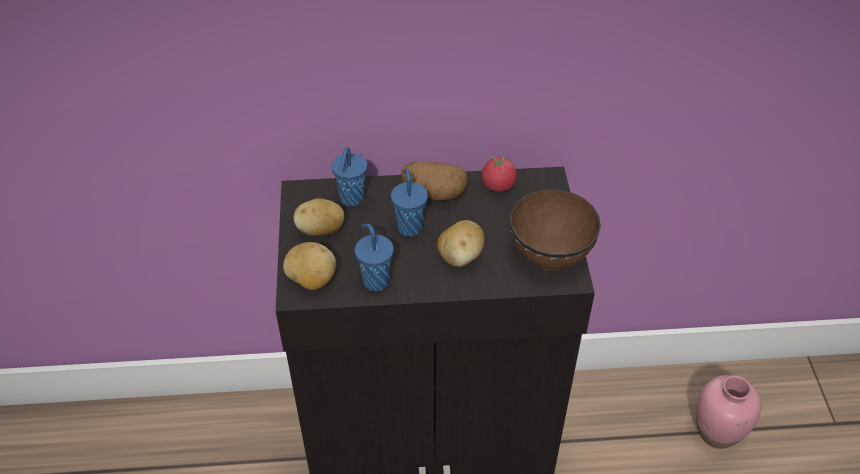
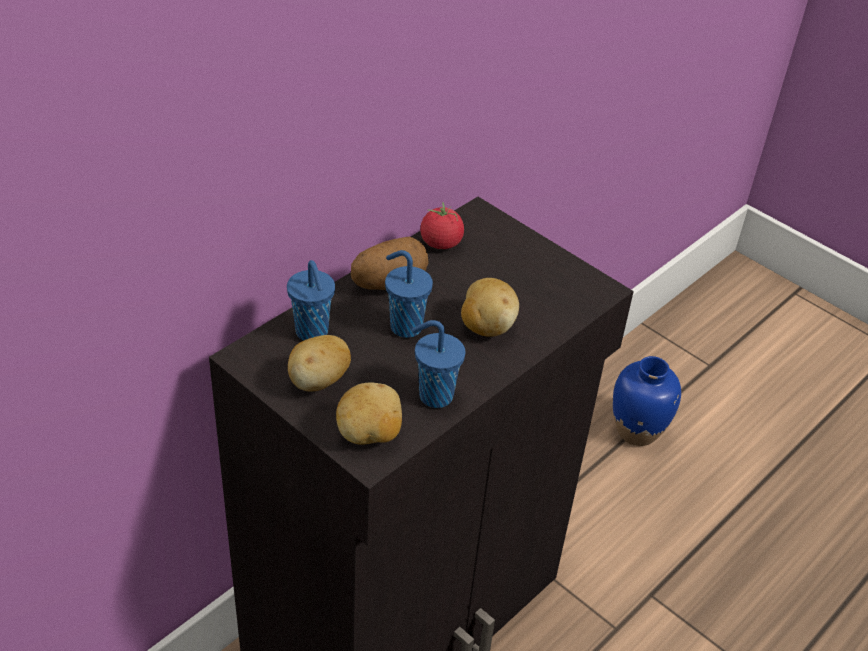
camera: 45 degrees left, 5 degrees down
brown bowl [510,189,601,271] -> none
pink vase [696,375,761,449] -> blue vase [613,356,681,446]

